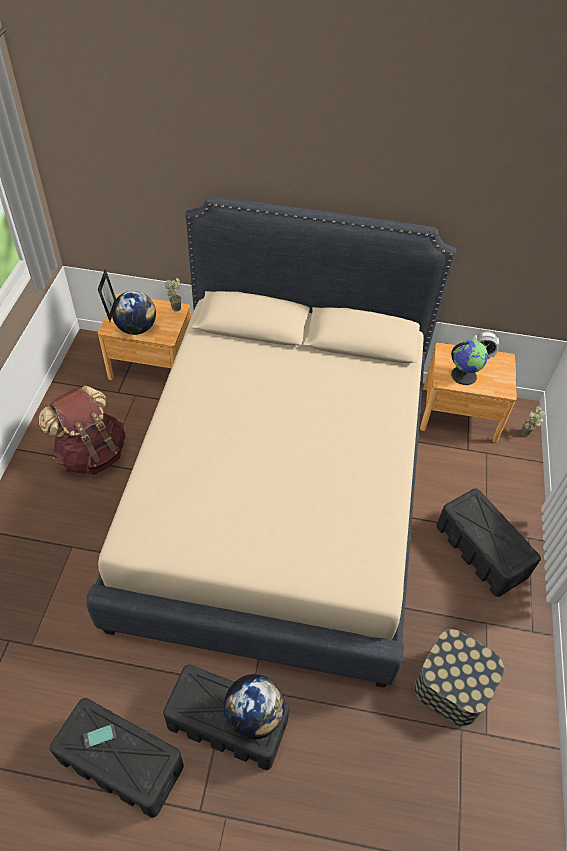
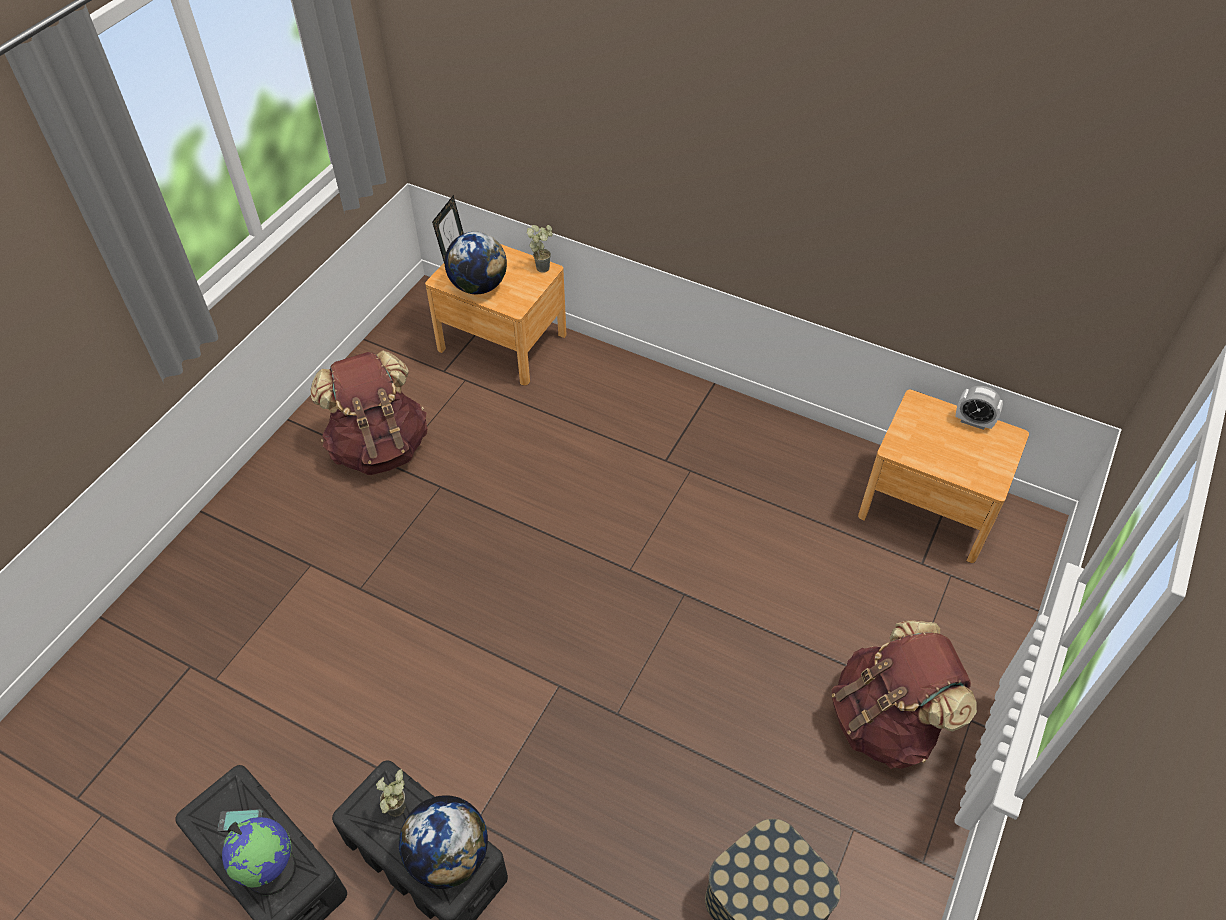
camera: 20 degrees right, 0 degrees up
beige bed [86,196,456,687] -> none
black storage box [436,488,541,597] -> brown backpack [831,620,977,769]
globe [451,340,488,385] -> globe moved to [222,817,296,896]
potted plant [521,405,545,436] -> potted plant moved to [376,769,405,817]

